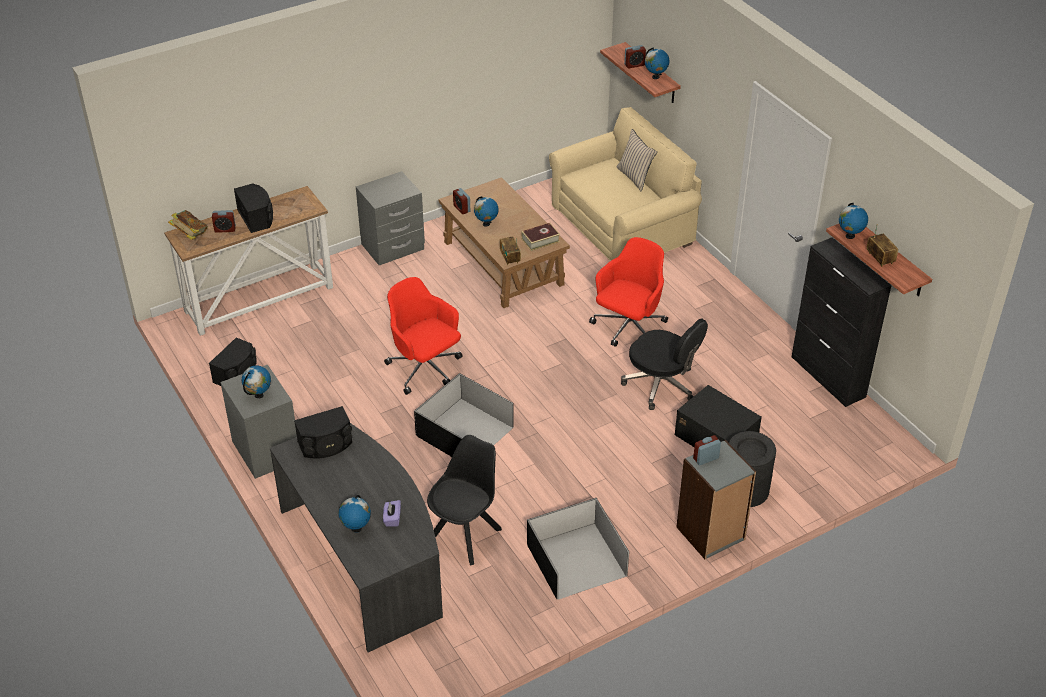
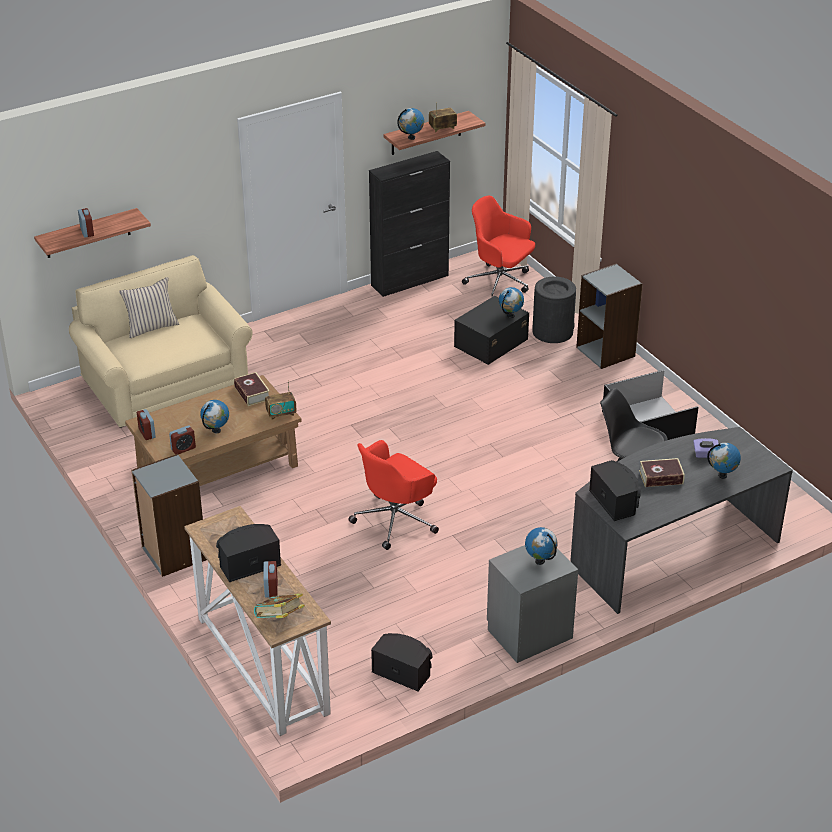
camera: 90 degrees left, 5 degrees down
grey nightstand [356,171,425,265] -> grey bookcase [131,454,207,577]
black storage box [414,373,514,457] -> none
red office chair [589,237,668,347] -> red office chair moved to [462,196,535,297]
black office chair [621,318,708,410] -> none
globe [645,47,669,79] -> globe moved to [499,287,524,318]
alarm clock [693,435,721,465] -> alarm clock moved to [137,409,156,440]
none -> book [639,458,685,487]

